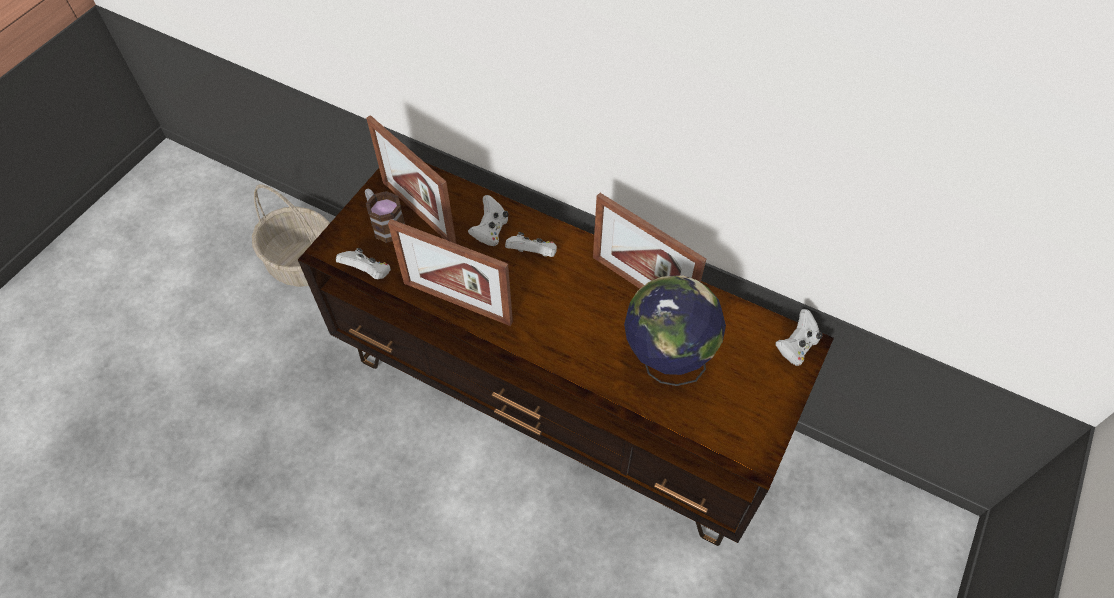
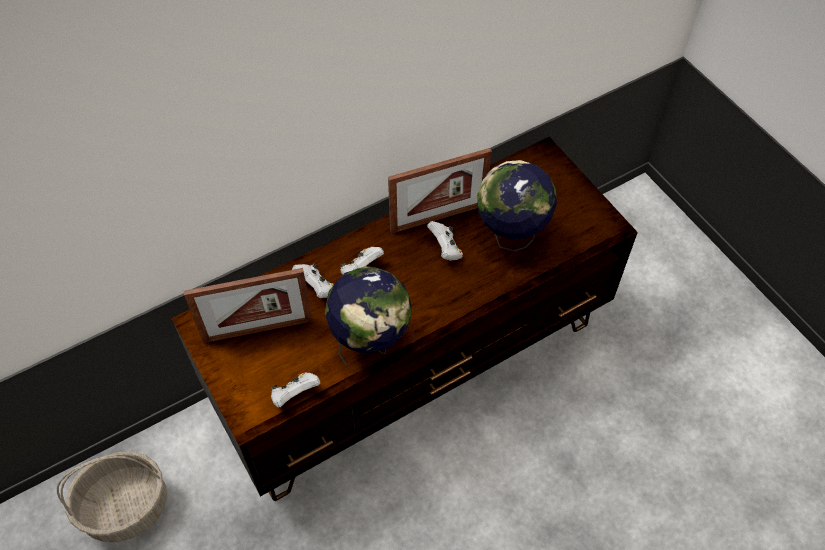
camera: 60 degrees left, 0 degrees up
mug [365,188,405,243] -> none
picture frame [388,219,513,326] -> globe [325,266,411,365]
white game controller [776,309,823,366] -> white game controller moved to [427,221,463,261]

